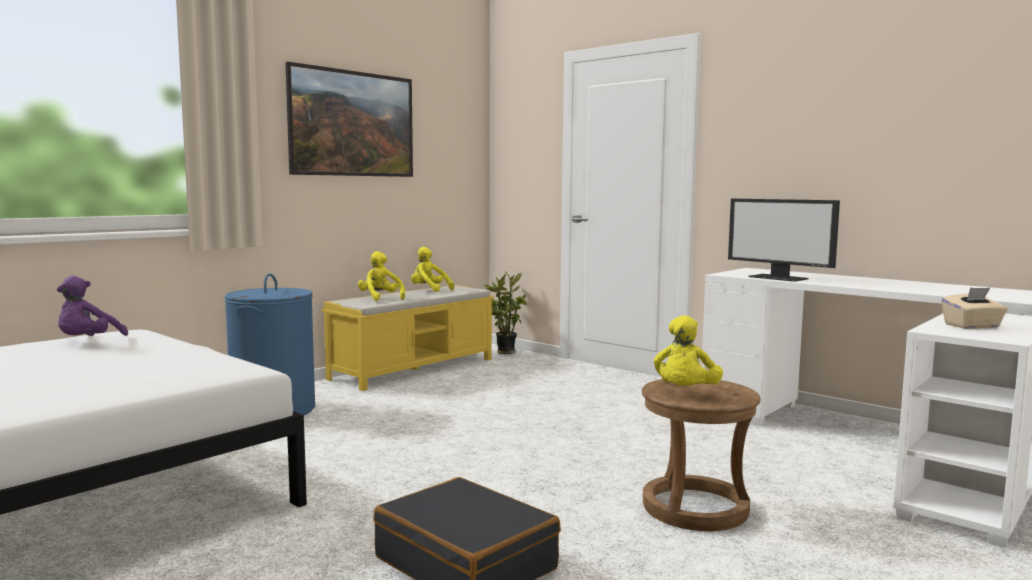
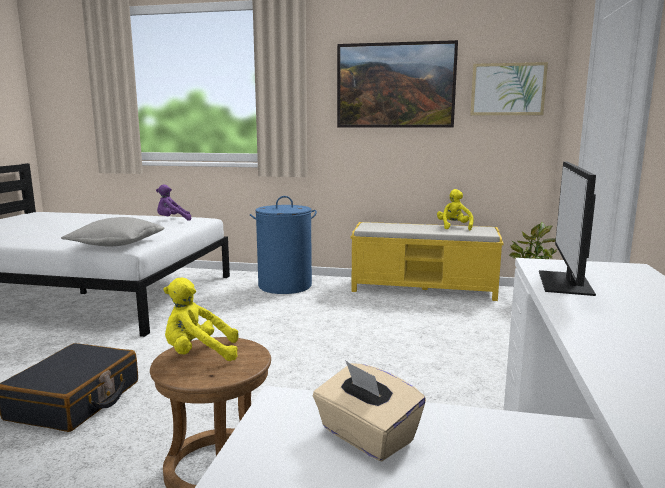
camera: 60 degrees right, 5 degrees up
yellow plush toy [358,251,405,301] -> none
none -> grey pillow [61,217,165,246]
none -> picture [470,62,548,115]

